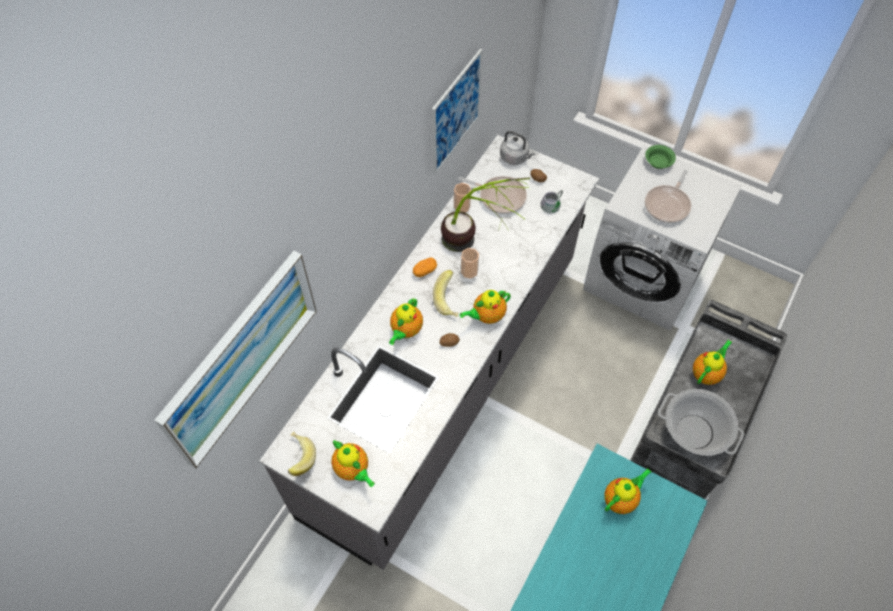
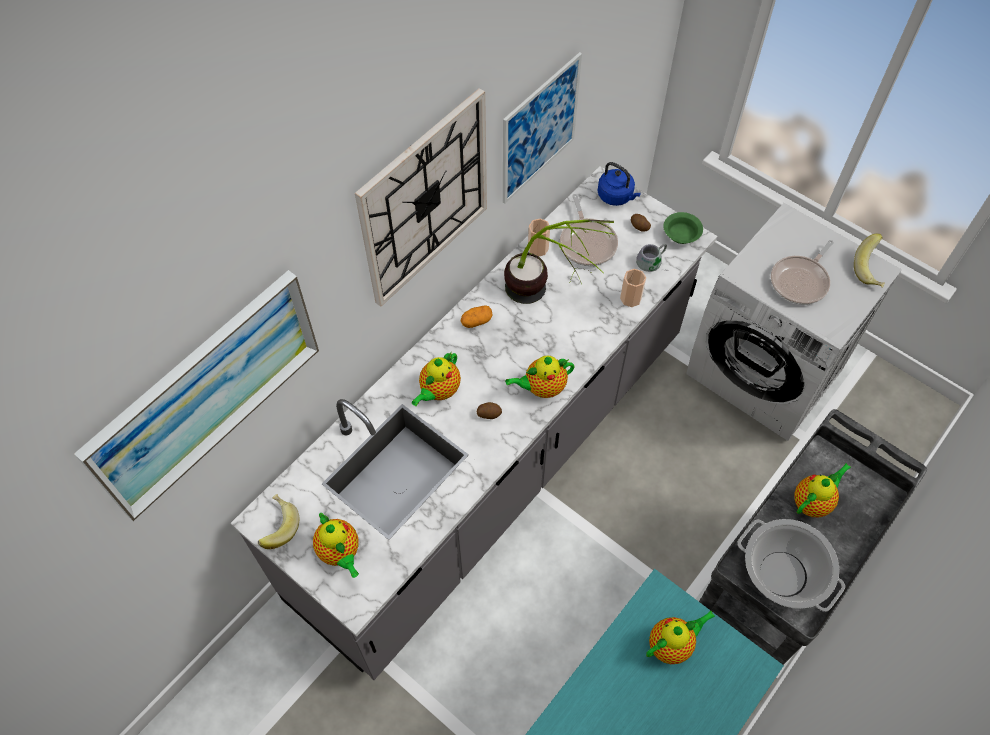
camera: 10 degrees right, 0 degrees up
banana [433,270,458,317] -> banana moved to [854,234,885,288]
frying pan [458,176,527,214] -> frying pan turned 45 degrees clockwise [560,194,618,266]
cup [461,248,479,279] -> cup moved to [620,269,646,307]
grey kettle [500,131,536,165] -> blue kettle [598,162,641,206]
green bowl [645,145,676,169] -> green bowl moved to [663,212,703,244]
none -> wall clock [355,88,487,307]

